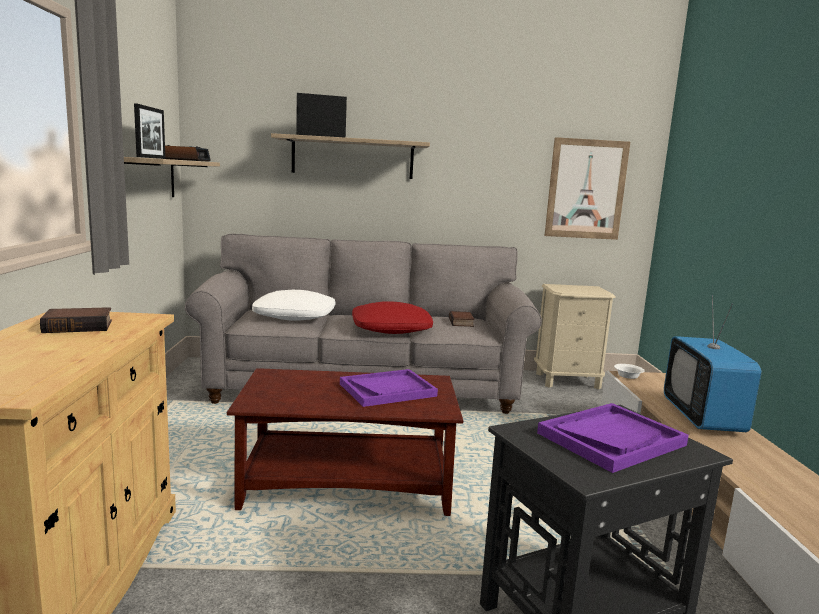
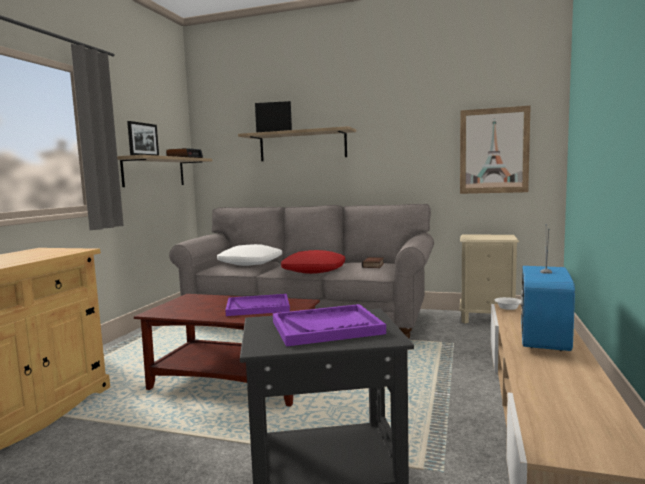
camera: 20 degrees right, 5 degrees down
book [40,307,112,333] -> none

